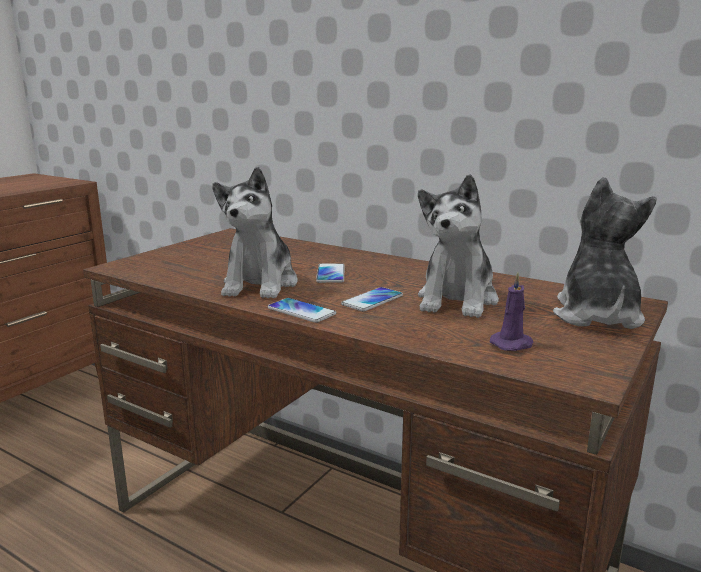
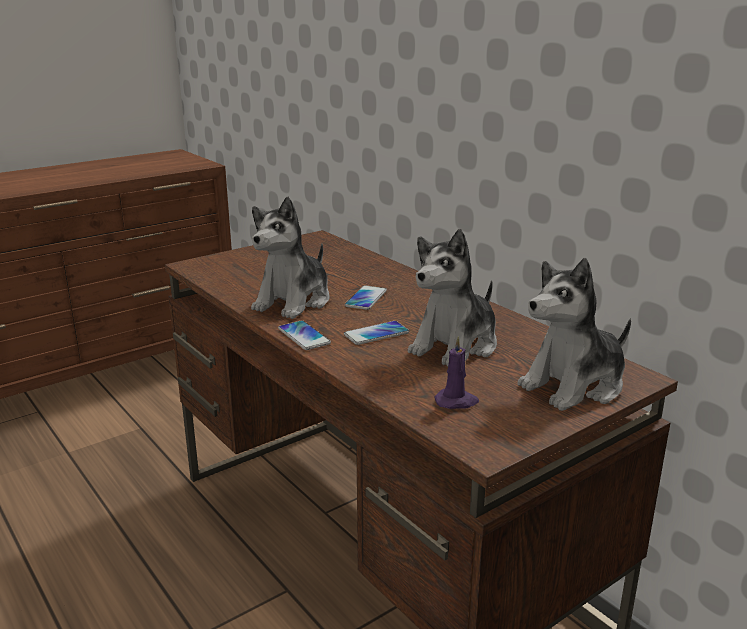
camera: 20 degrees right, 5 degrees up
plush toy [553,177,657,329] -> plush toy turned 150 degrees counterclockwise [518,258,631,411]

